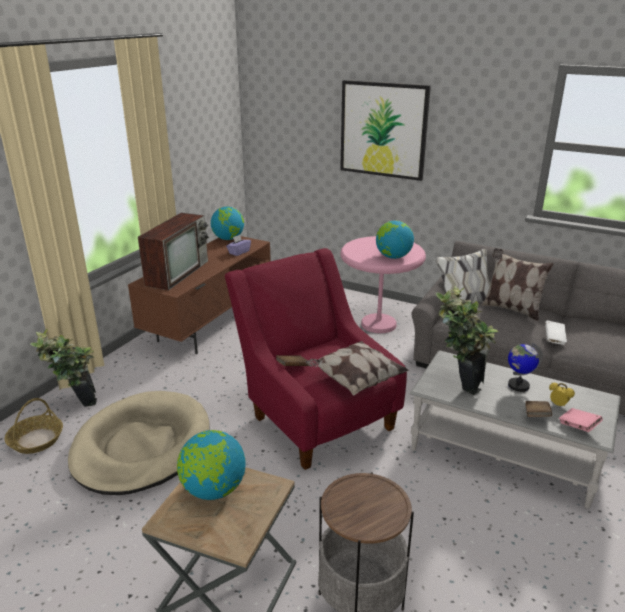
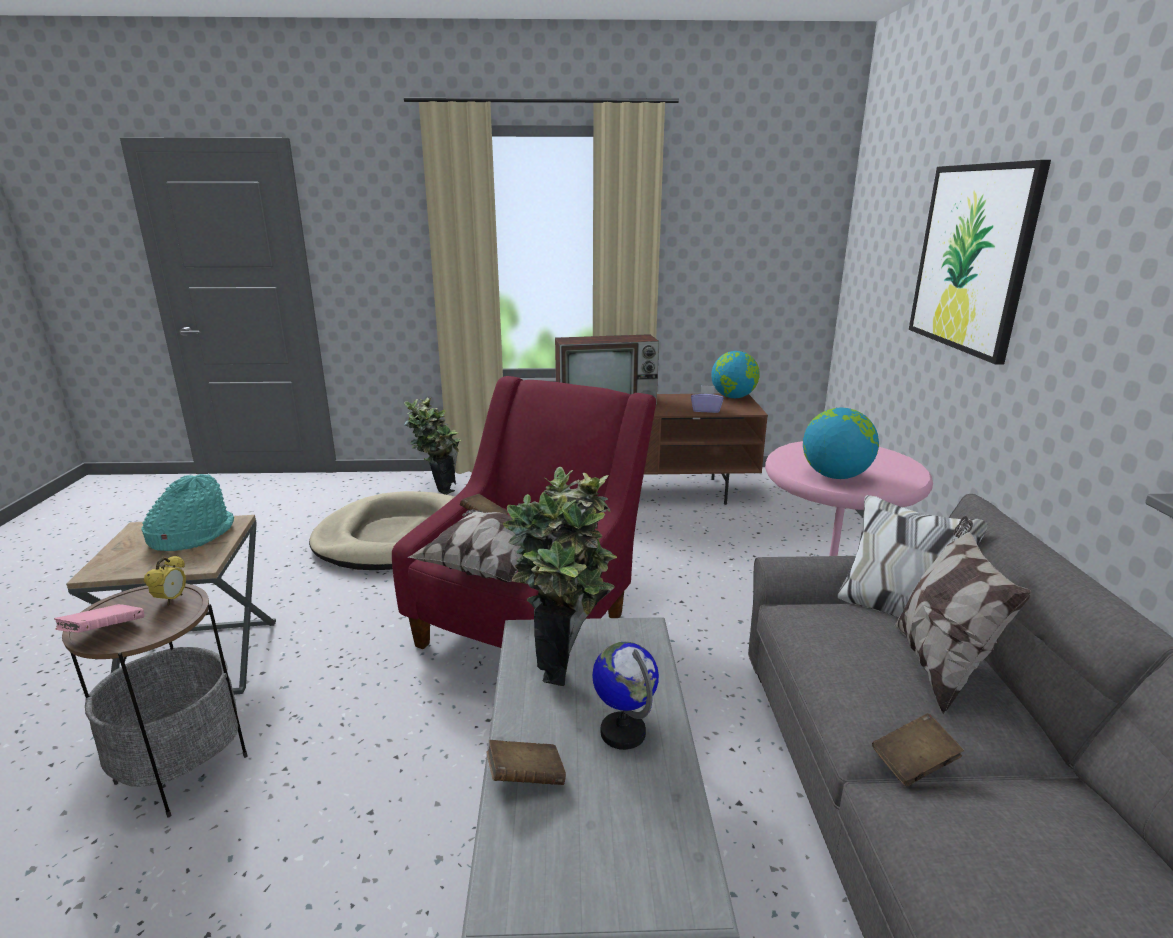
camera: 60 degrees right, 5 degrees down
basket [5,398,63,454] -> none
globe [177,430,246,500] -> turquoise hat [141,474,234,551]
white book [545,321,567,345] -> brown book [872,713,964,786]
alarm clock [549,383,575,406] -> alarm clock moved to [144,555,186,605]
pink book [559,408,603,432] -> pink book moved to [54,604,144,633]

